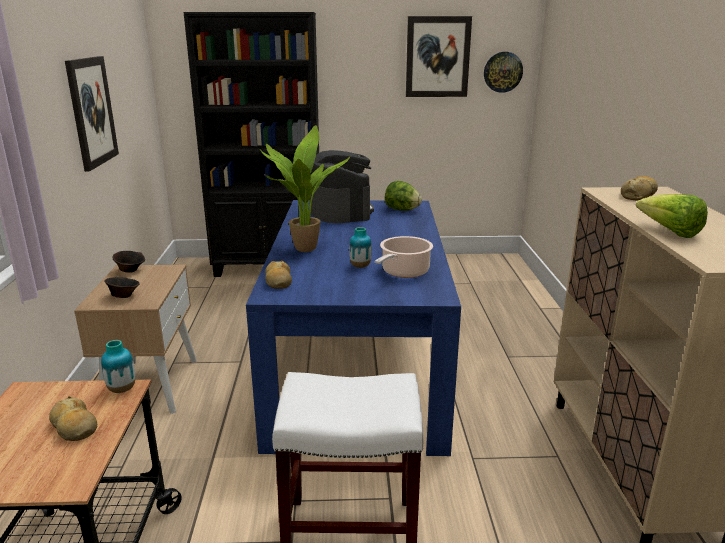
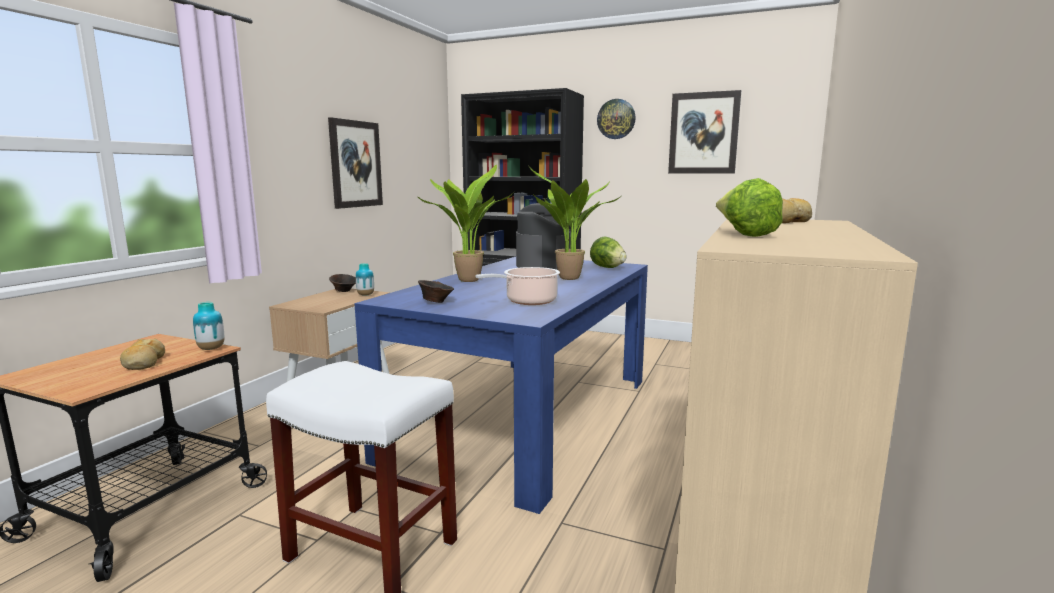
camera: 25 degrees right, 10 degrees down
brown bowl [104,276,139,298] -> brown bowl moved to [418,280,454,303]
bread [265,260,292,289] -> none
vase [349,227,372,268] -> vase moved to [356,263,374,296]
wall clock [484,52,523,93] -> wall clock moved to [597,99,636,139]
none -> potted plant [528,165,621,280]

